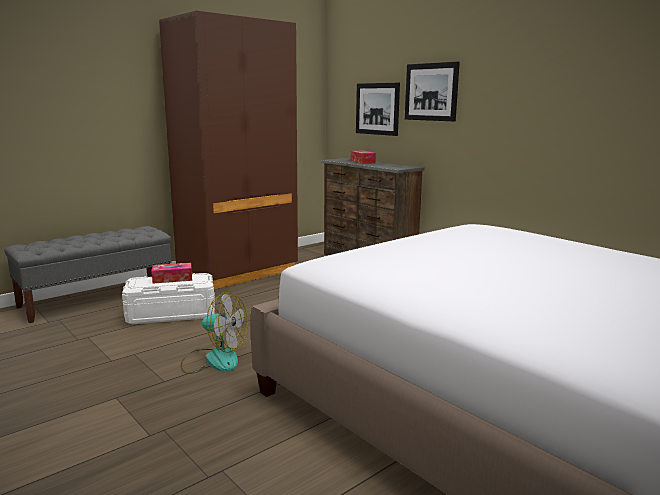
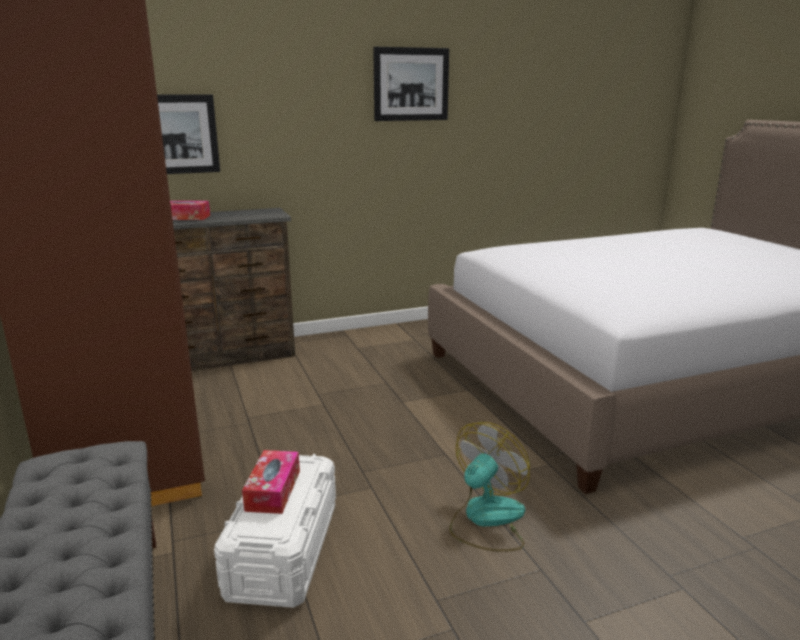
camera: 70 degrees left, 5 degrees up
picture [405,62,460,121] -> picture moved to [373,47,449,121]

